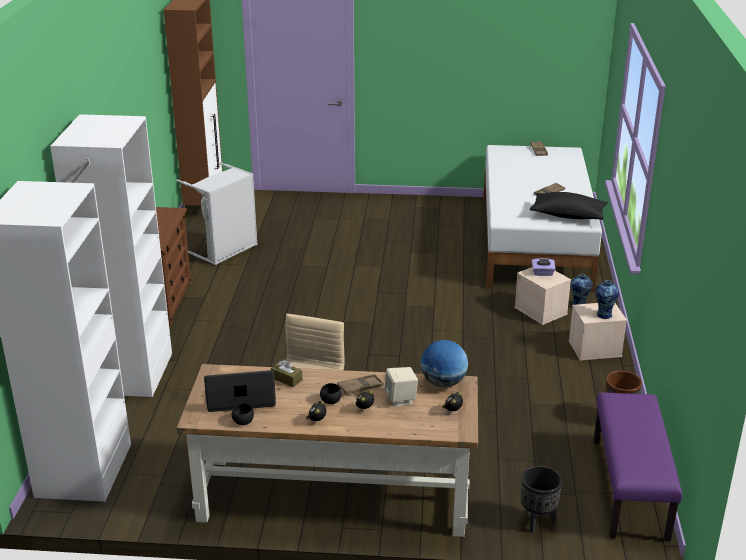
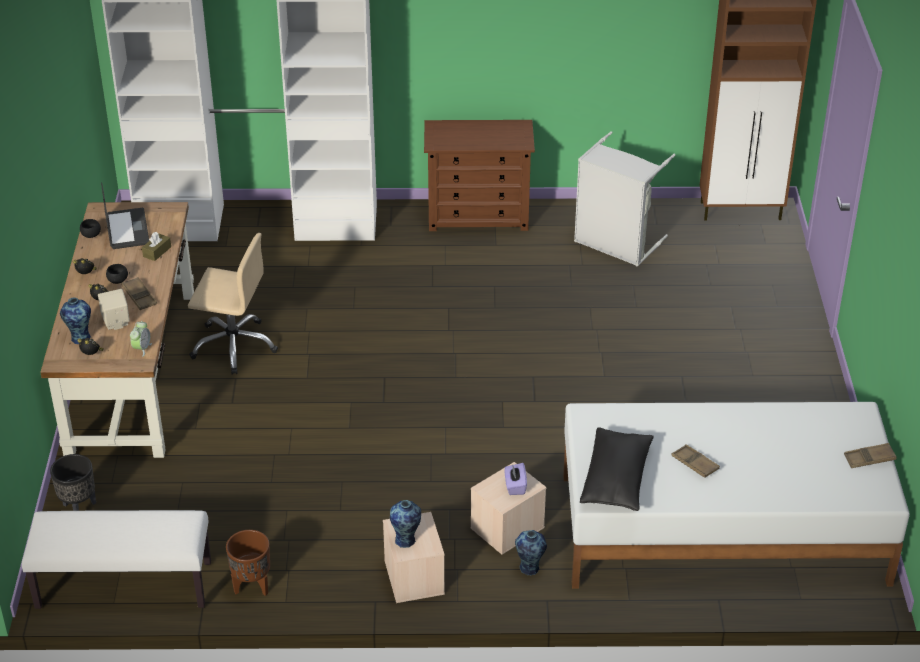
camera: 85 degrees right, 10 degrees up
globe [421,340,468,387] -> alarm clock [130,321,152,357]
purple bench [593,392,682,542] -> white bench [22,510,211,609]
none -> vase [60,298,91,344]

